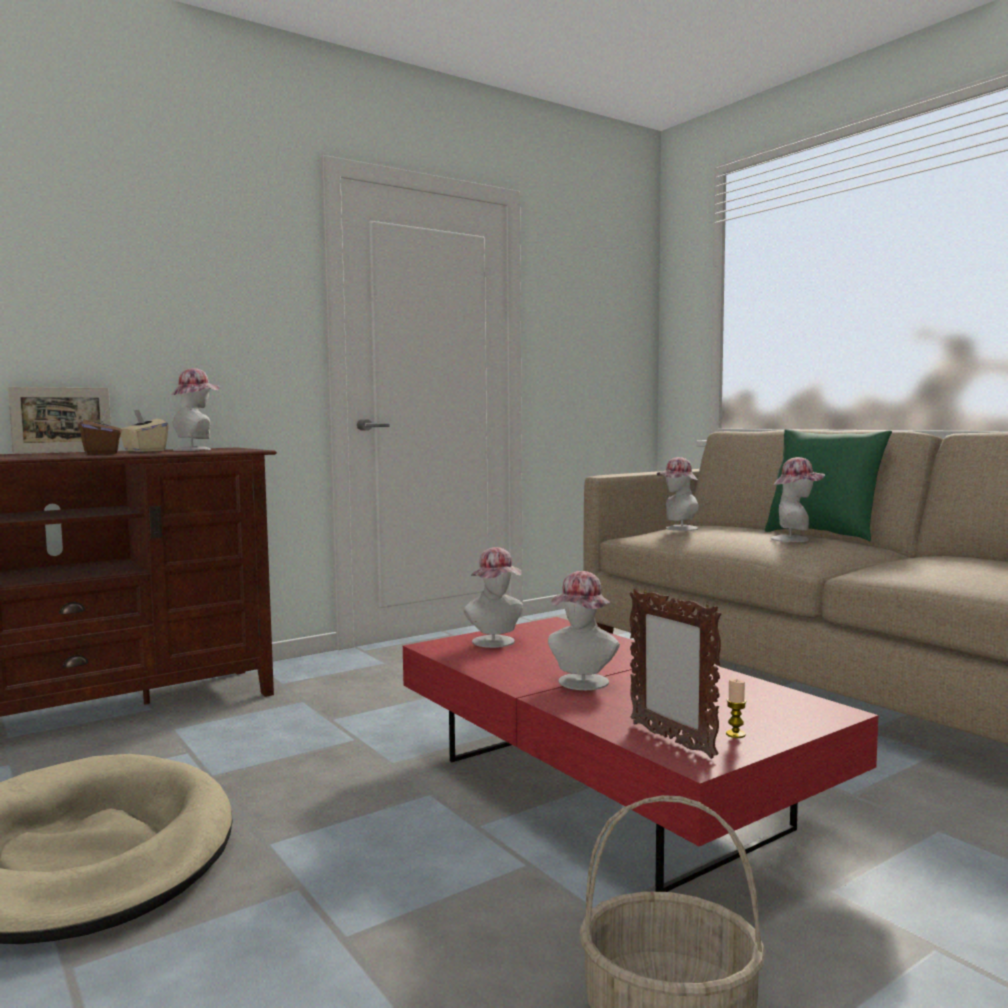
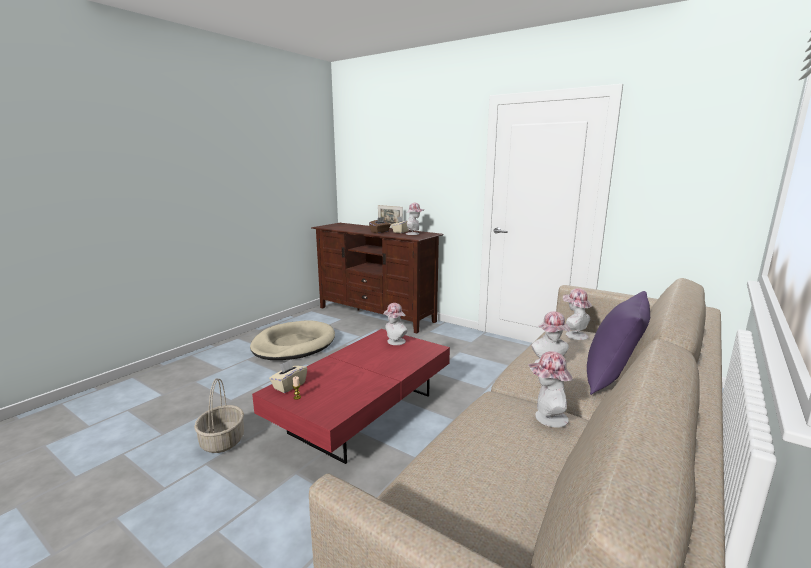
camera: 70 degrees right, 10 degrees up
hat [548,571,620,690] -> hat moved to [528,351,573,428]
picture frame [630,588,722,759] -> beige tissue box [269,360,307,393]
green pillow [765,429,892,542] -> purple pillow [587,291,650,395]

